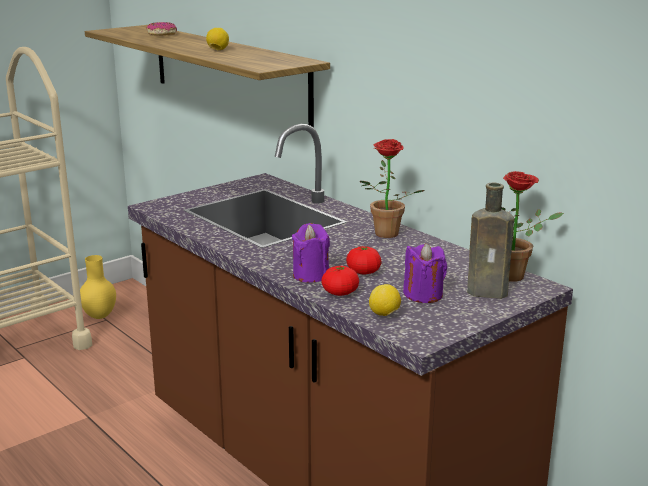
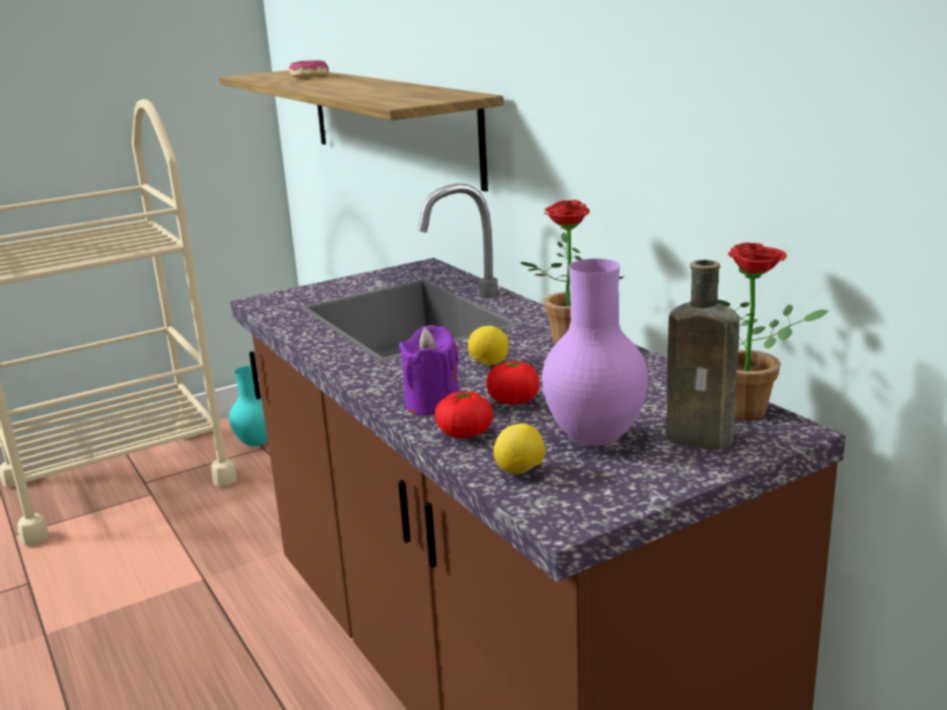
camera: 10 degrees right, 0 degrees up
yellow vase [80,255,116,319] -> turquoise vase [229,366,268,447]
lemon [206,28,229,50] -> lemon moved to [468,326,509,366]
purple candle [403,243,447,303] -> purple vase [542,259,648,446]

